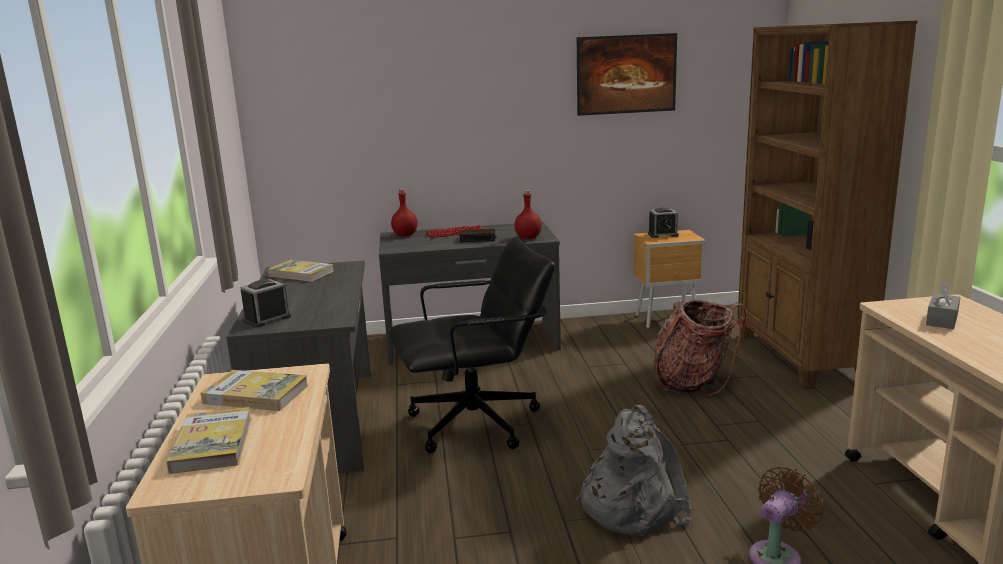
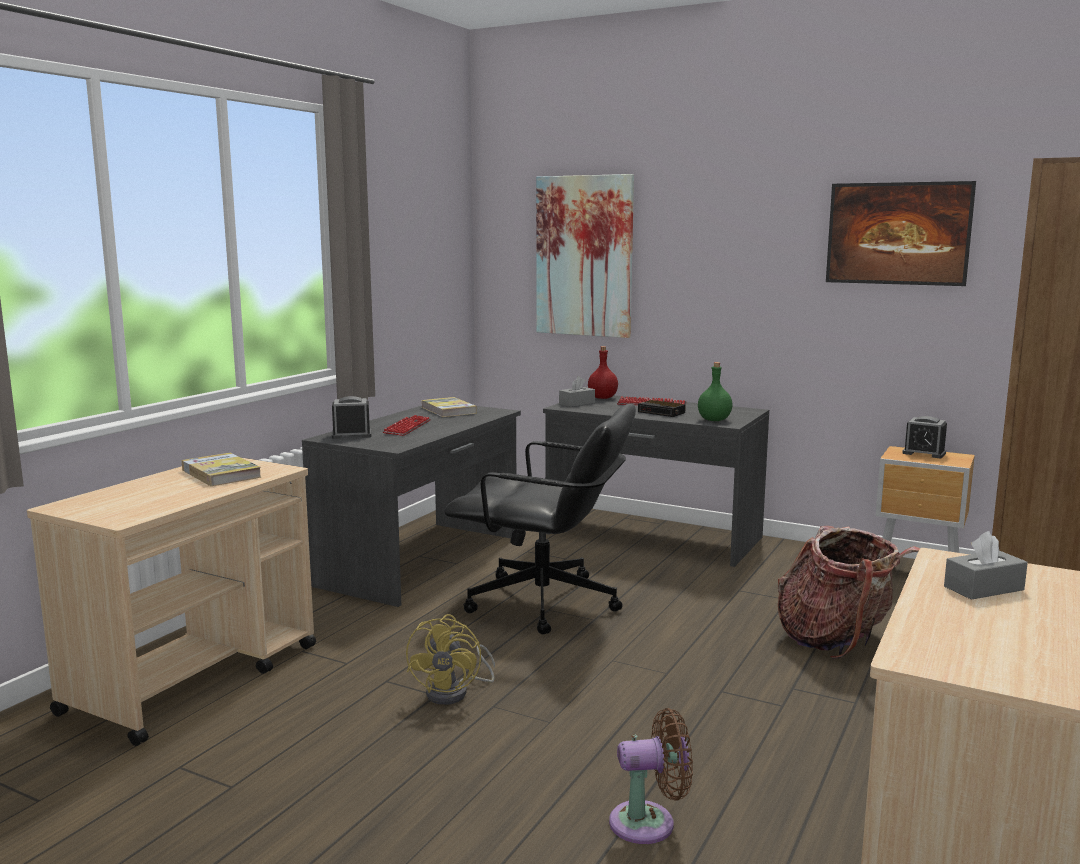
camera: 35 degrees right, 5 degrees down
book [166,407,252,474] -> none
red bottle [514,190,542,239] -> green bottle [698,362,733,421]
grey backpack [575,405,692,536] -> none
none -> keyboard [383,415,431,436]
none -> yellow fan [406,614,495,705]
none -> picture [536,174,634,338]
none -> grey tissue box [559,376,595,407]

